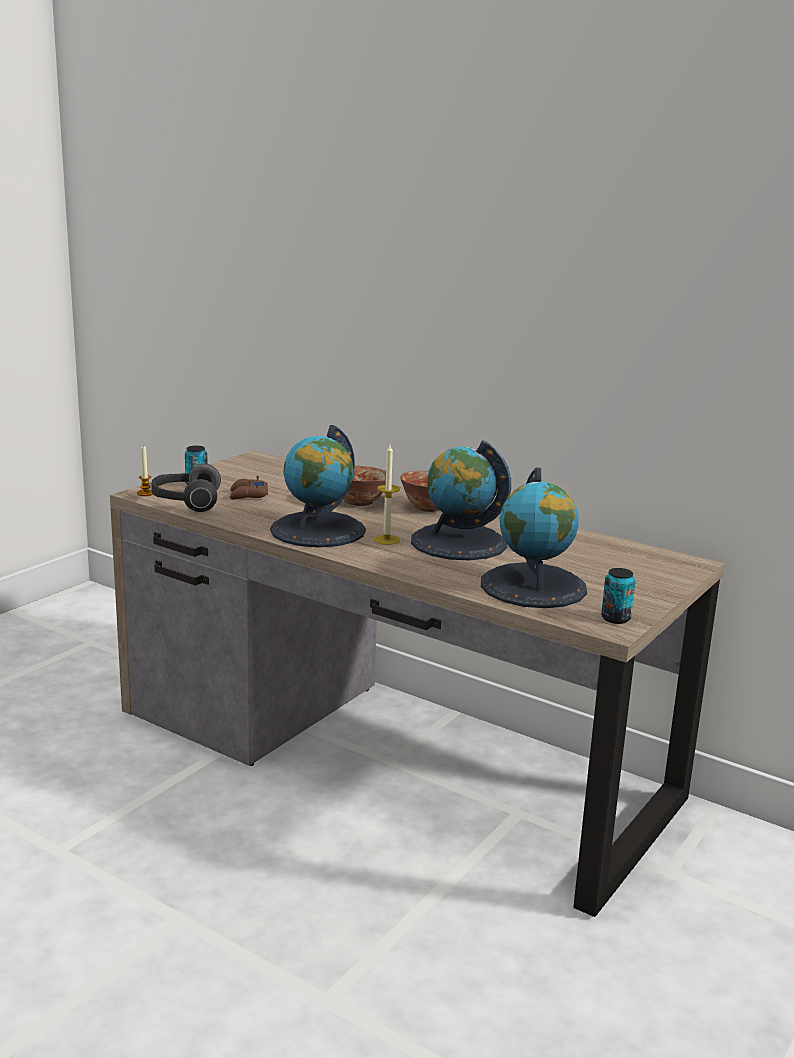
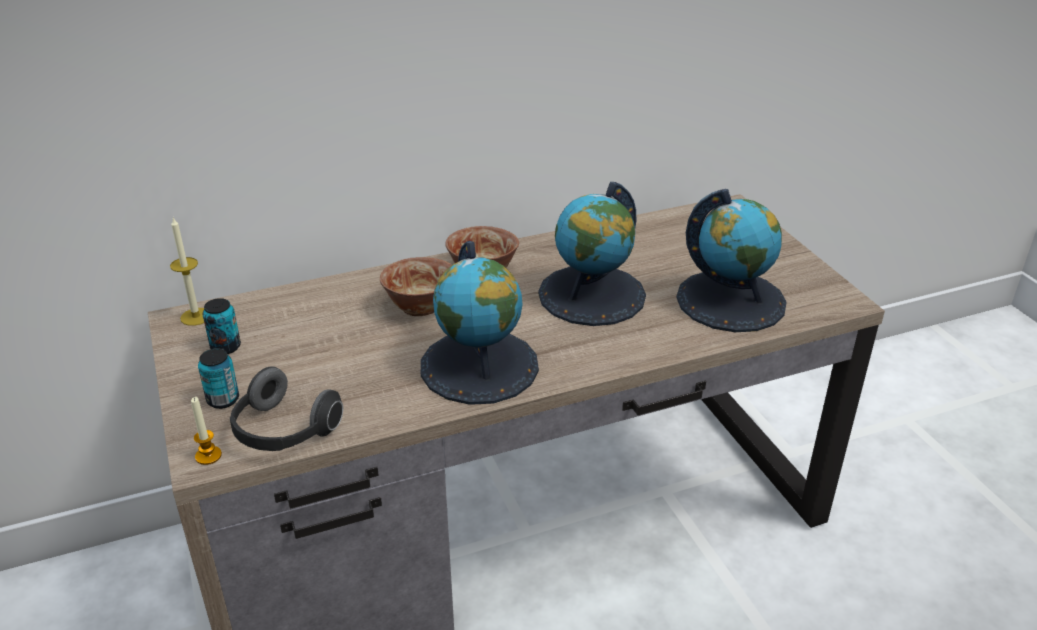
camera: 55 degrees left, 15 degrees up
brown game controller [230,476,268,500] -> none
candle [373,445,400,545] -> candle moved to [170,218,204,326]
can [601,568,635,624] -> can moved to [203,298,241,354]

